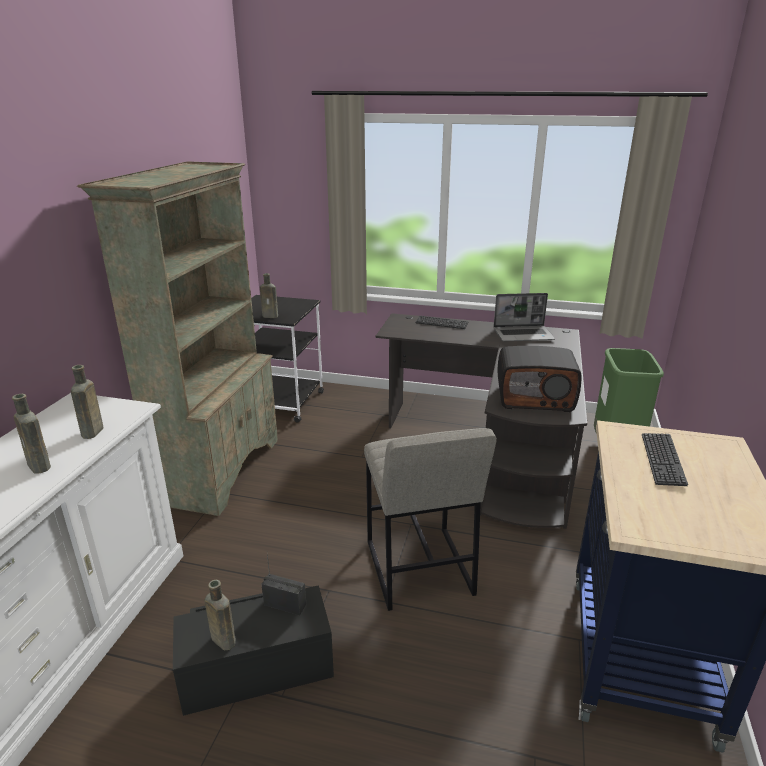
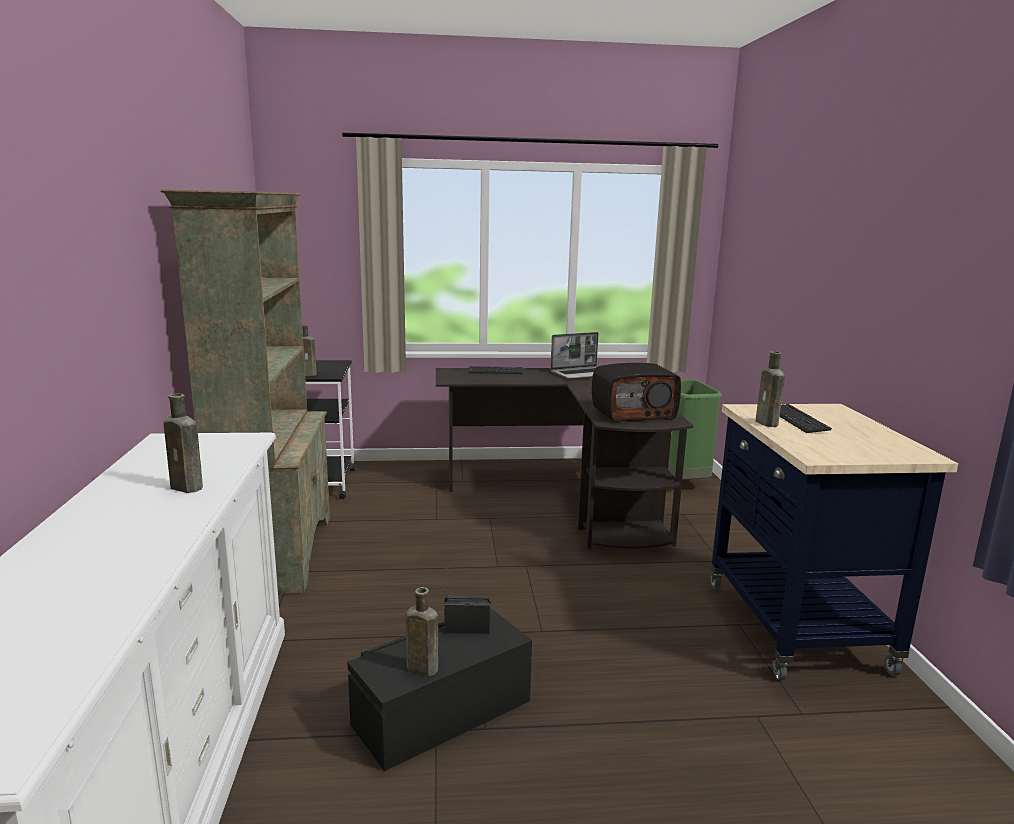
camera: 20 degrees left, 10 degrees down
brown bottle [71,365,104,439] -> brown bottle moved to [755,351,785,427]
grey chair [364,428,497,611] -> none

